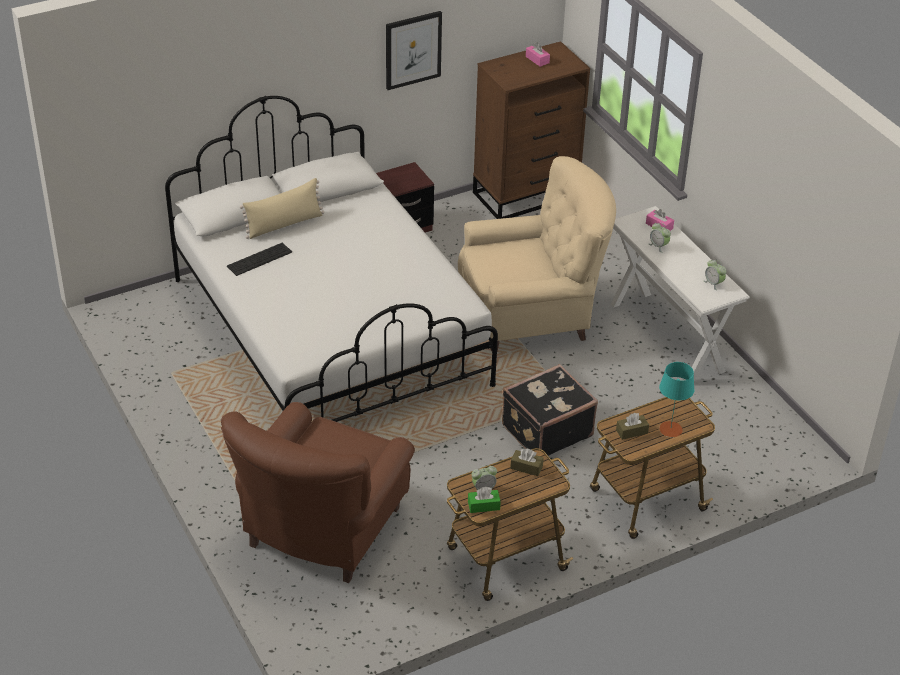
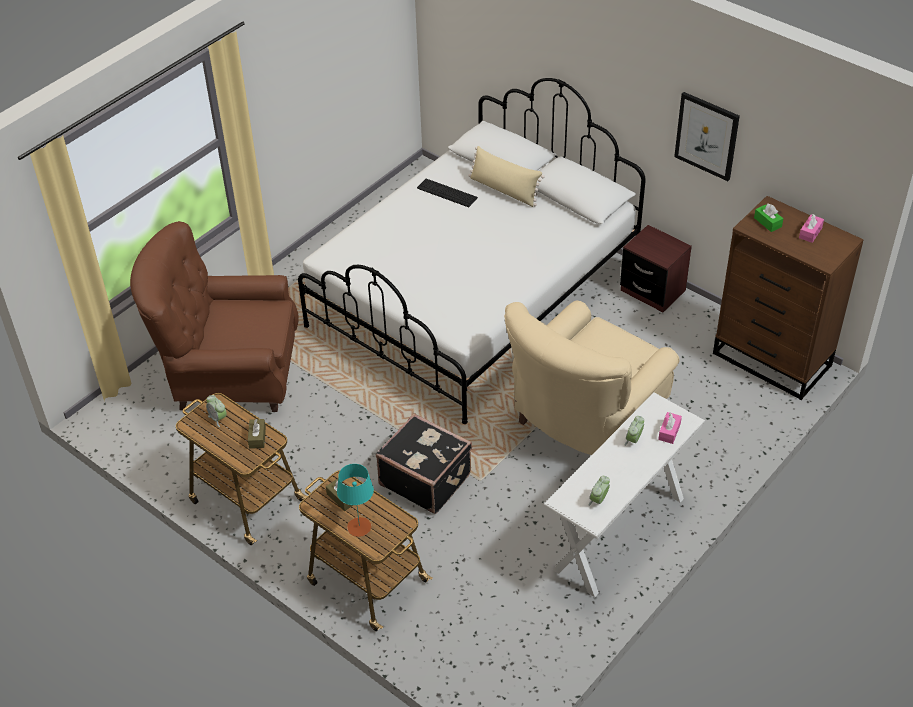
camera: 70 degrees right, 5 degrees up
beige armchair [458,156,616,352] -> beige armchair turned 75 degrees clockwise [504,301,680,455]
green tissue box [468,487,501,513] -> green tissue box moved to [754,204,783,232]

